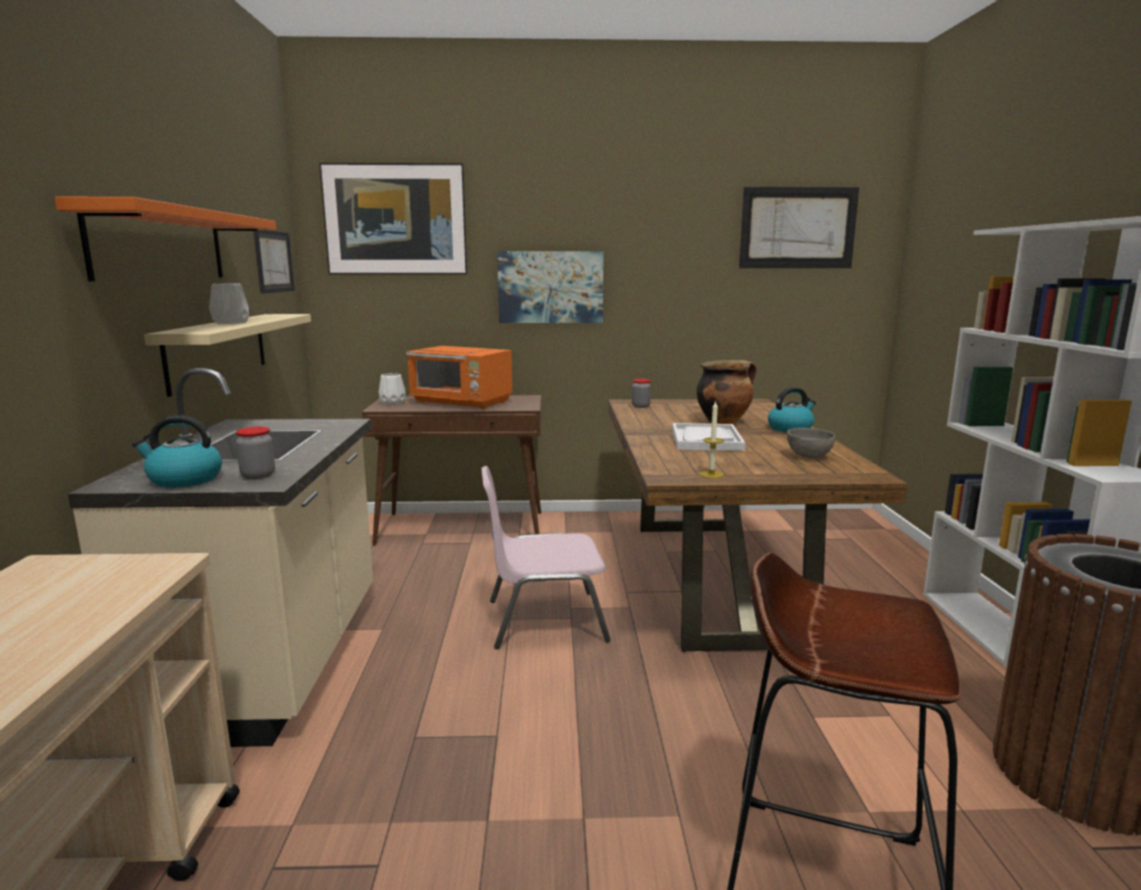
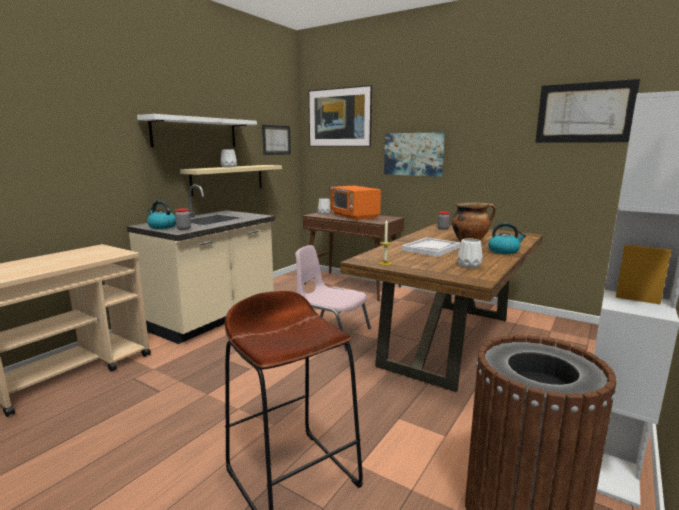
camera: 35 degrees right, 0 degrees up
orange shelf [54,197,276,281] -> white shelf [137,114,257,147]
grey bowl [787,428,835,459] -> white vase [457,238,483,268]

